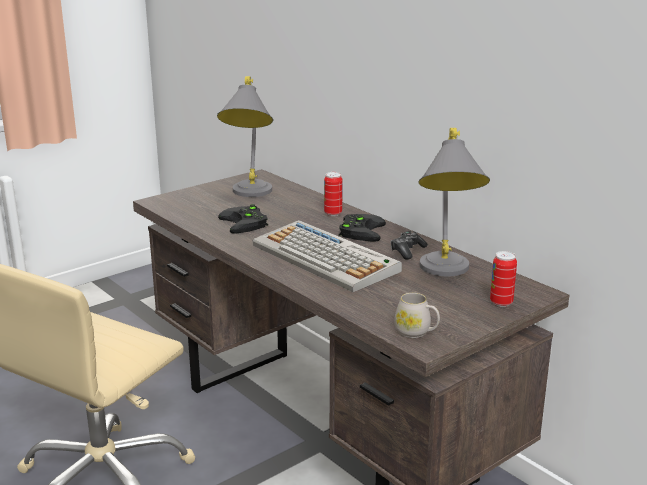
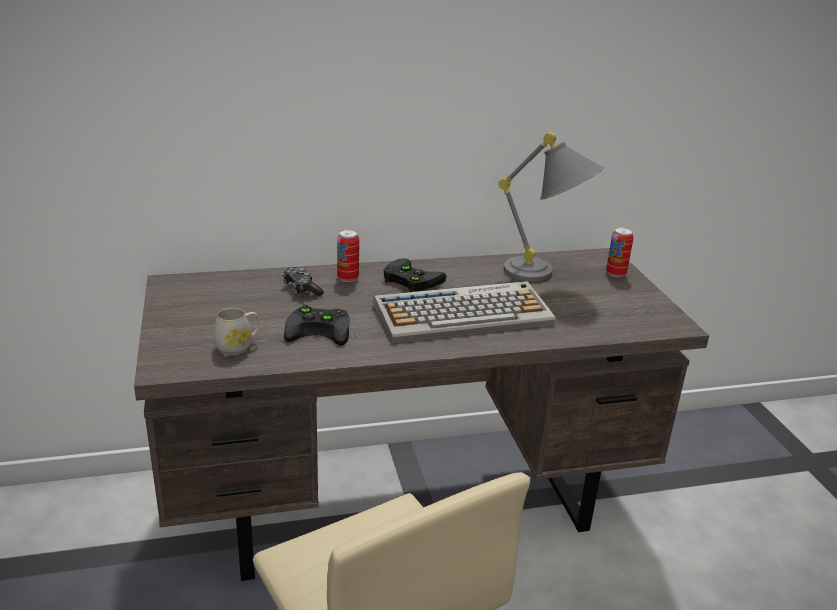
camera: 65 degrees left, 5 degrees up
grey table lamp [217,76,273,197] -> none
game controller [390,231,428,260] -> game controller moved to [282,267,324,296]
white mug [394,293,440,338] -> white mug moved to [213,308,260,355]

